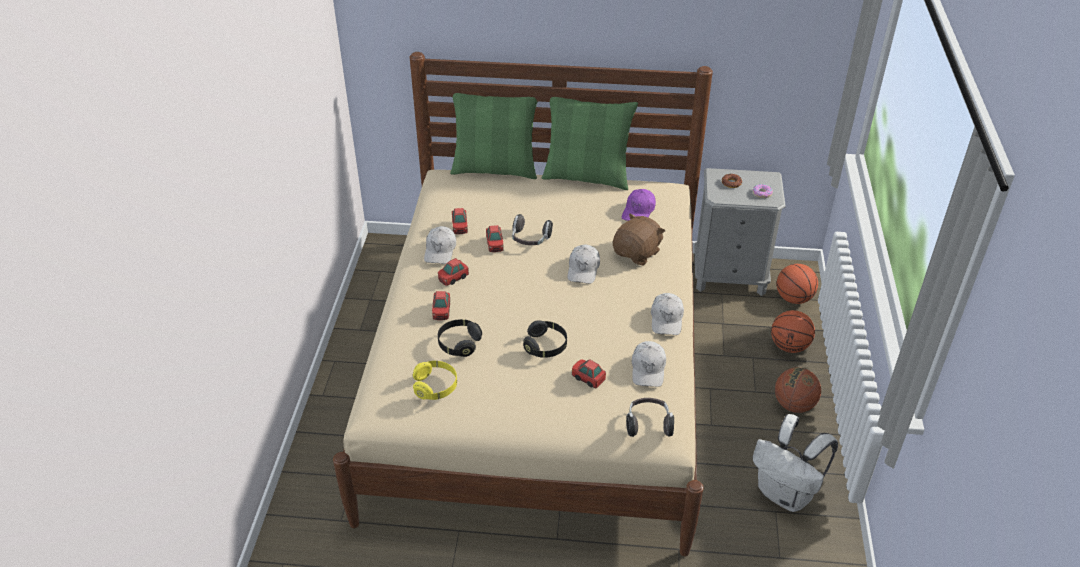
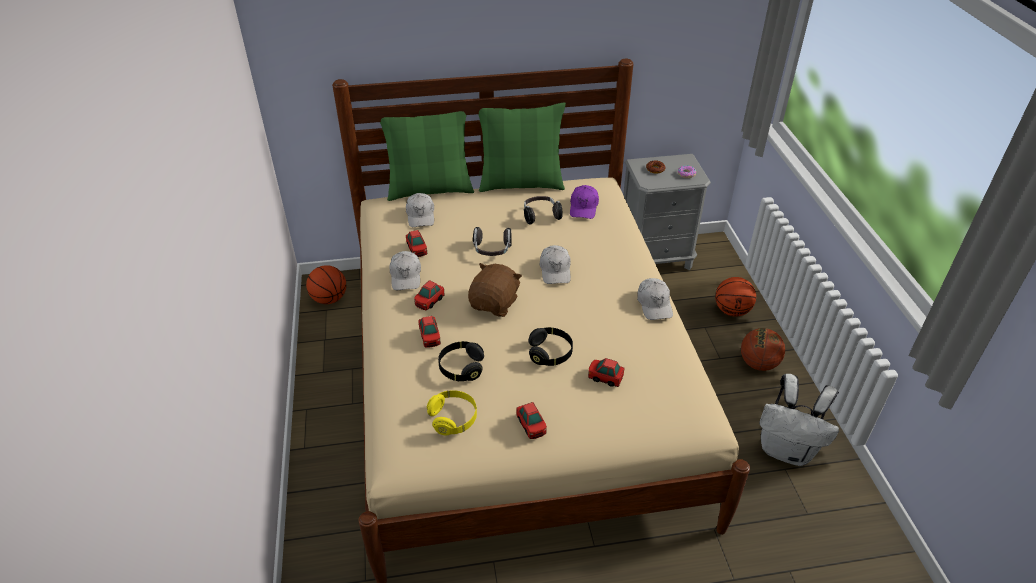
camera: 15 degrees left, 0 degrees up
toy car [486,225,504,252] -> toy car moved to [516,402,547,439]
brown plush toy [613,214,665,266] -> brown plush toy moved to [468,263,522,317]
headphones [626,398,674,437] -> headphones moved to [524,196,563,224]
white cap [631,341,666,387] -> white cap moved to [406,193,434,227]
basketball [777,264,818,304] -> basketball moved to [306,265,346,304]

